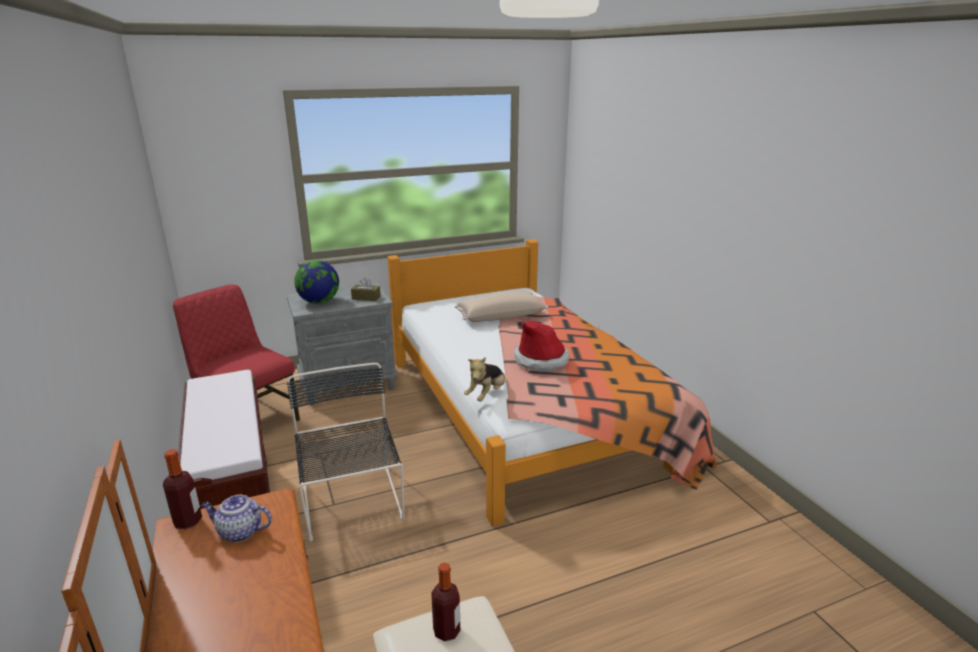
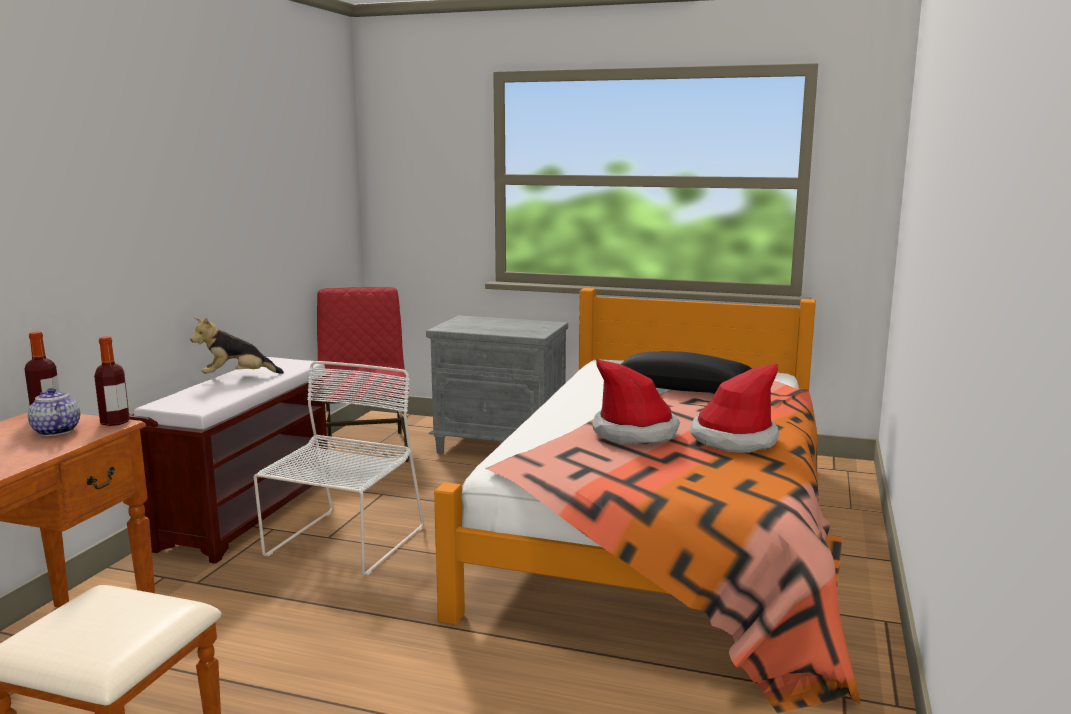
camera: 40 degrees right, 10 degrees down
black chair [287,363,405,542] -> white chair [254,361,424,576]
globe [294,260,339,304] -> none
brown tissue box [351,278,381,301] -> none
bottle [431,563,460,641] -> bottle moved to [94,336,129,426]
beige pillow [455,292,548,322] -> black pillow [621,351,752,393]
plush toy [464,357,506,402] -> plush toy moved to [190,318,284,374]
none -> hat [690,364,779,453]

